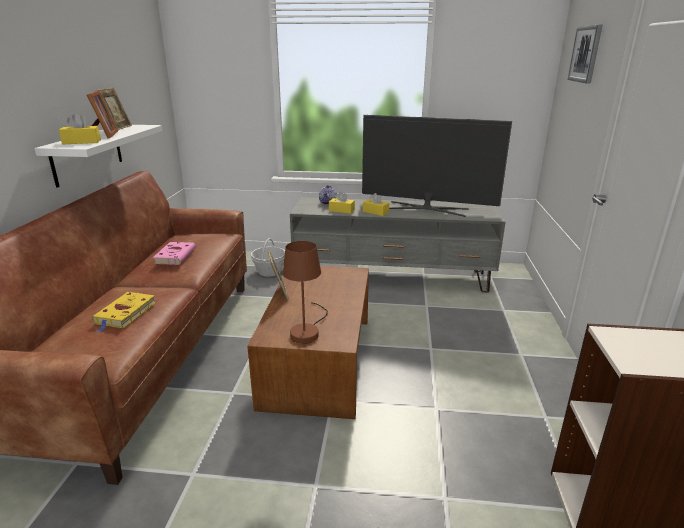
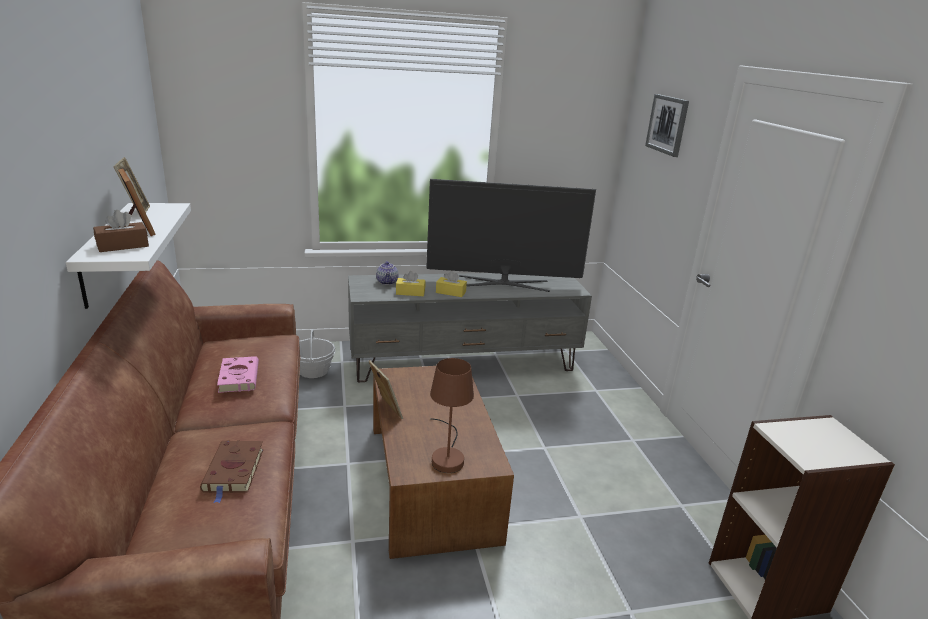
camera: 20 degrees left, 0 degrees up
yellow tissue box [59,113,101,144] -> brown tissue box [93,210,149,252]
yellow book [92,292,156,332] -> brown book [200,440,263,503]

